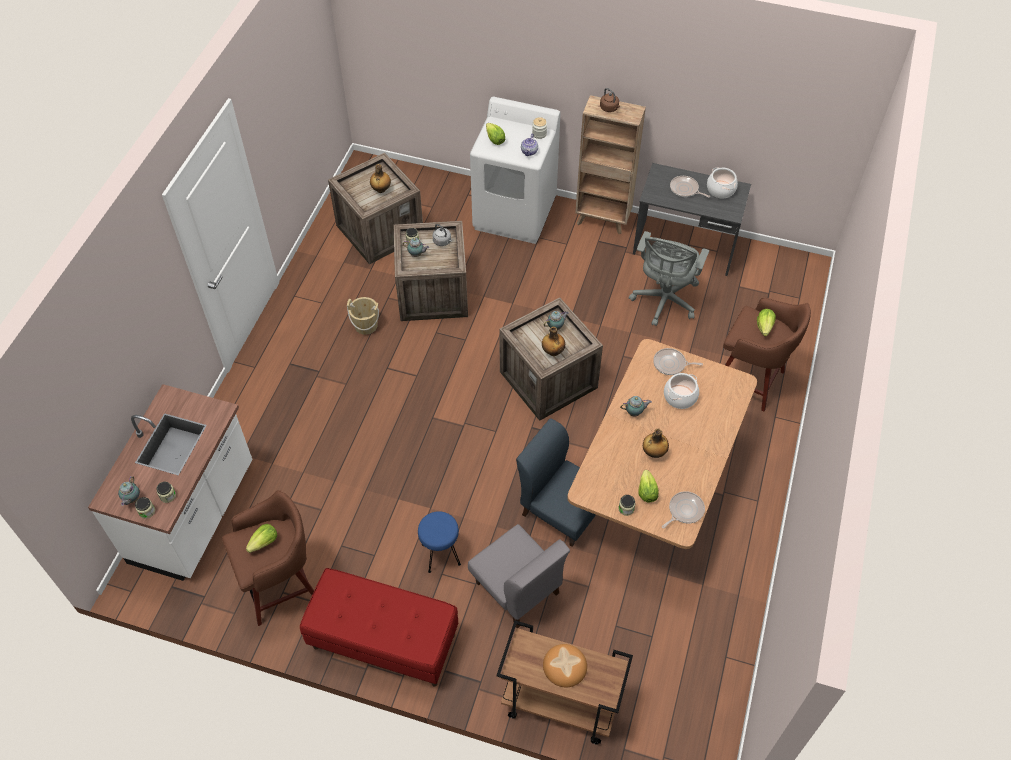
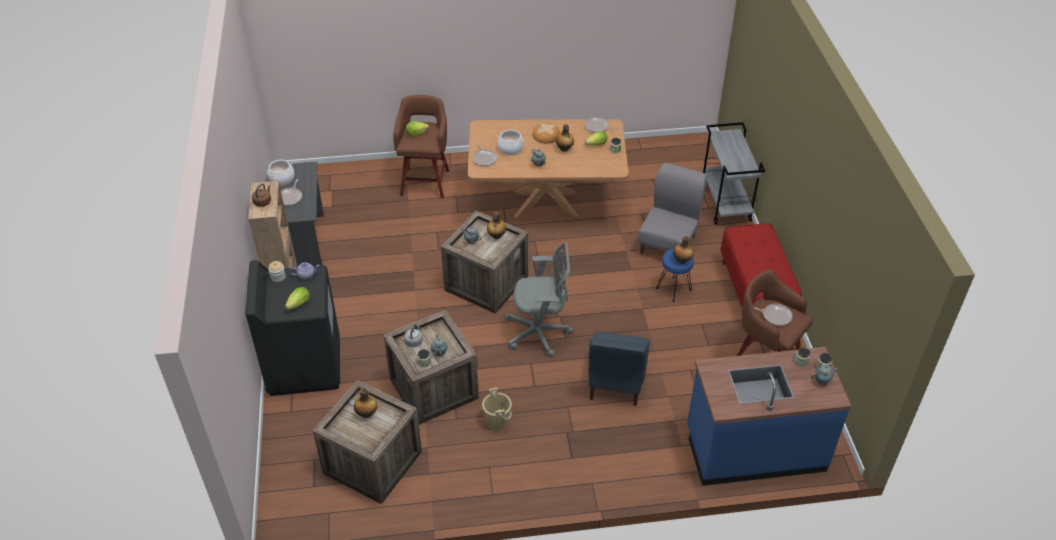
camera: 115 degrees left, 10 degrees down
white counter [88,384,252,581] -> blue counter [687,347,852,486]
lettuce [246,524,277,553] -> frying pan [754,304,793,326]
white washing machine [470,97,561,244] -> black washing machine [245,260,340,396]
brown cart [497,620,633,745] -> grey cart [702,122,765,224]
blue chair [516,418,596,547] -> blue chair moved to [588,332,650,406]
bread [543,644,587,687] -> bread moved to [532,123,560,143]
grey office chair [629,231,709,326] -> grey office chair moved to [505,243,573,357]
none -> bottle [673,236,693,264]

